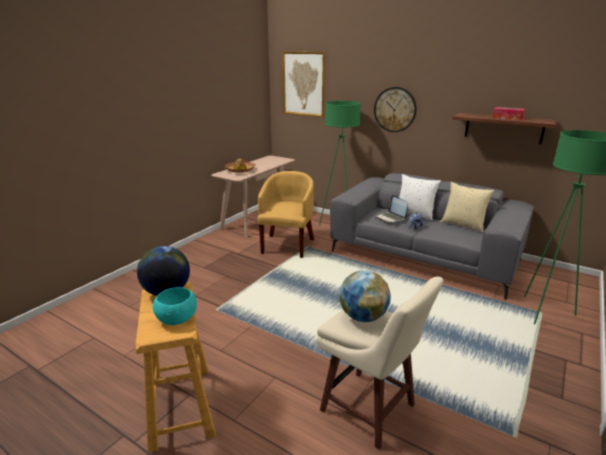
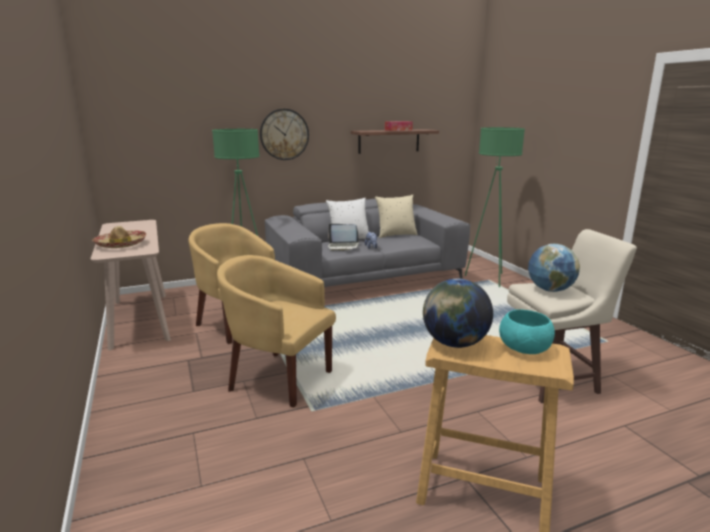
camera: 55 degrees left, 5 degrees down
picture [282,52,325,117] -> none
none -> yellow armchair [217,255,336,408]

